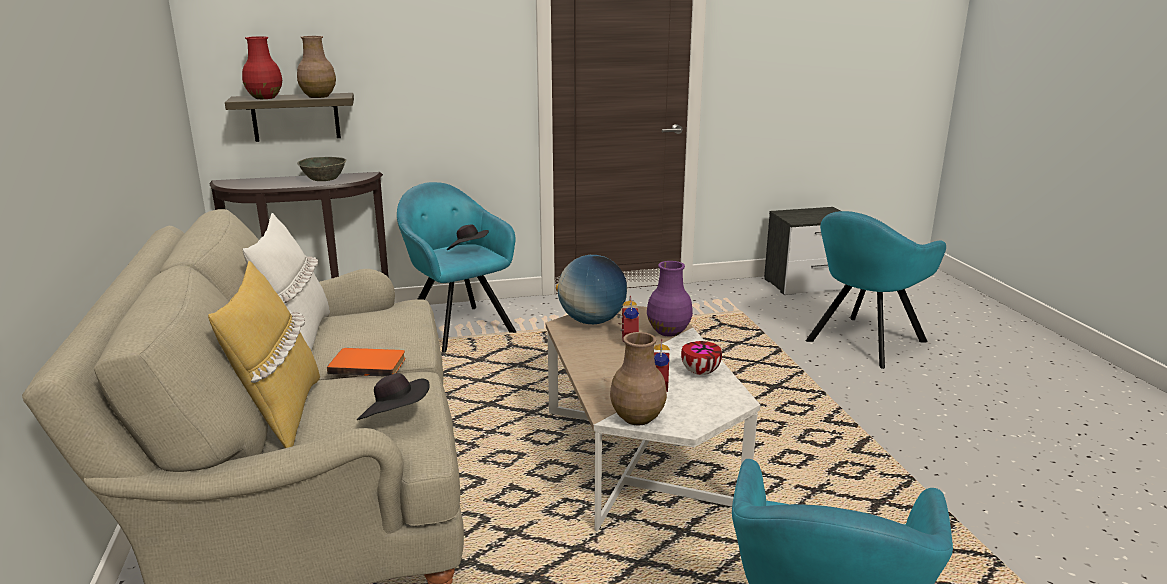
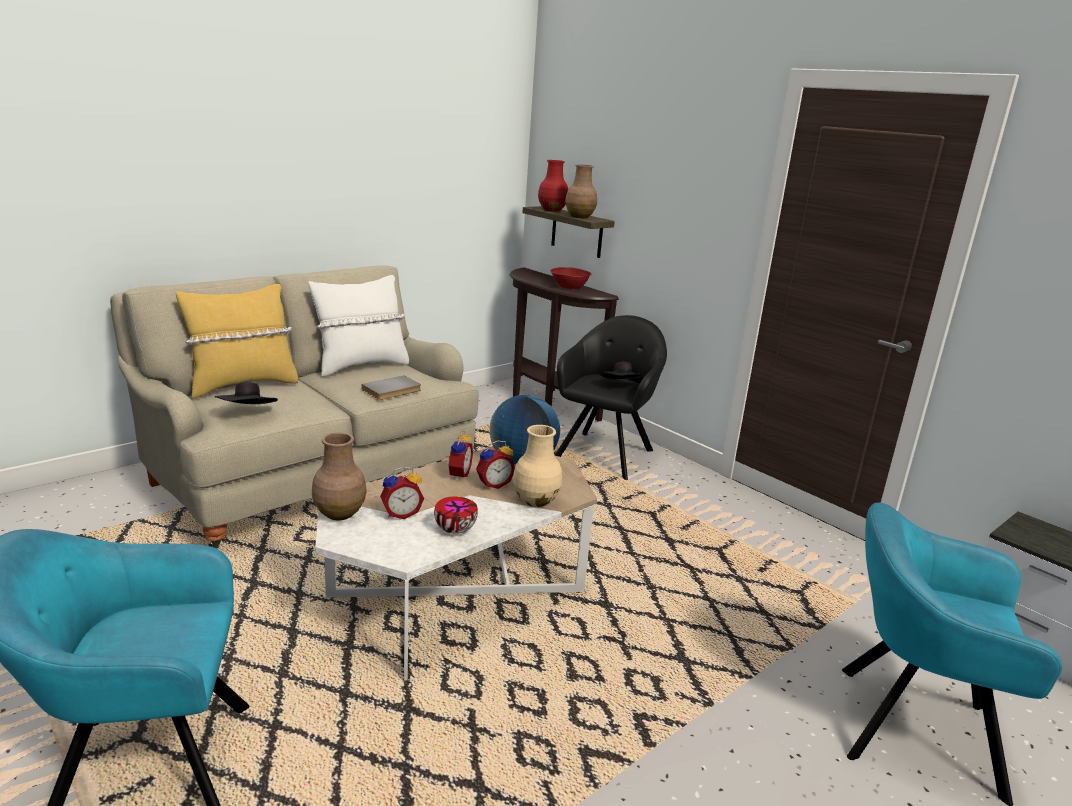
camera: 60 degrees right, 0 degrees up
grey bowl [298,157,346,181] -> red bowl [550,267,591,289]
orange book [327,348,405,377] -> none
turquoise armchair [397,182,516,353] -> black armchair [554,315,667,480]
purple vase [647,261,693,337] -> beige vase [513,425,563,507]
none -> grey book [361,376,421,400]
none -> alarm clock [447,430,473,481]

